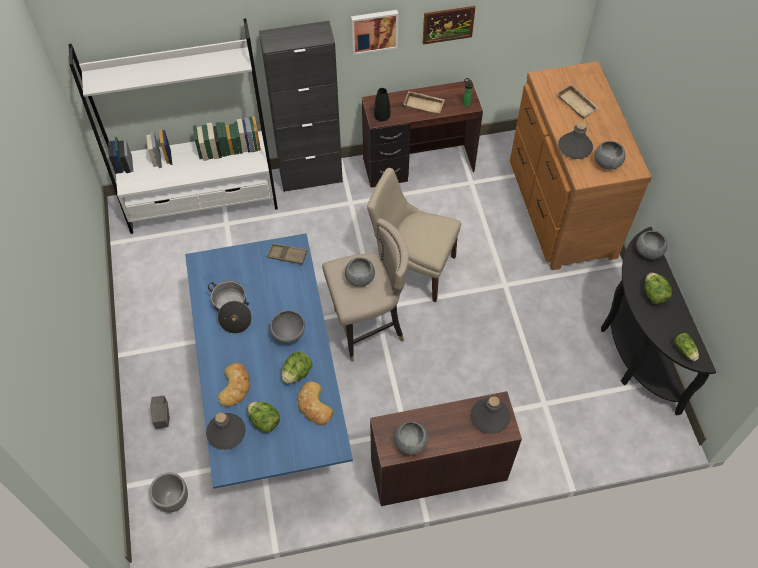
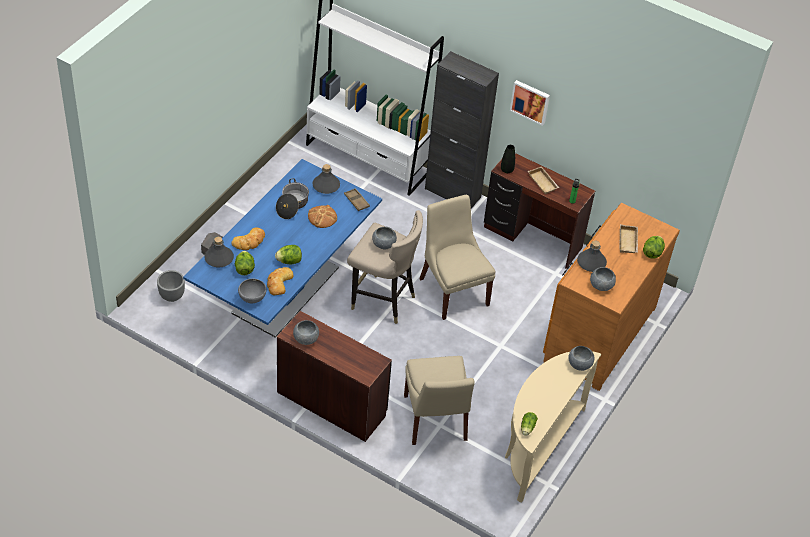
camera: 40 degrees right, 10 degrees down
grey bowl [270,310,305,344] -> grey bowl moved to [238,279,267,303]
picture [423,6,475,45] -> none
grey bottle [471,396,510,434] -> grey bottle moved to [312,164,340,194]
black console table [601,227,716,415] -> beige console table [505,351,601,503]
lettuce [645,273,672,304] -> lettuce moved to [643,236,665,259]
none -> bread [308,205,337,228]
none -> beige chair [404,356,475,445]

